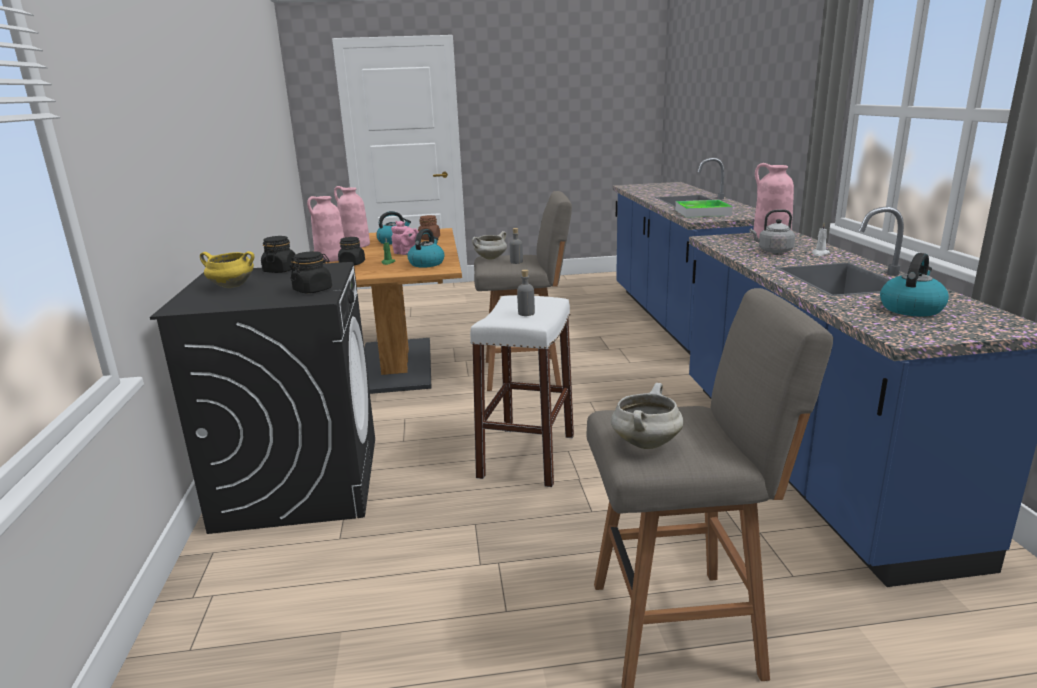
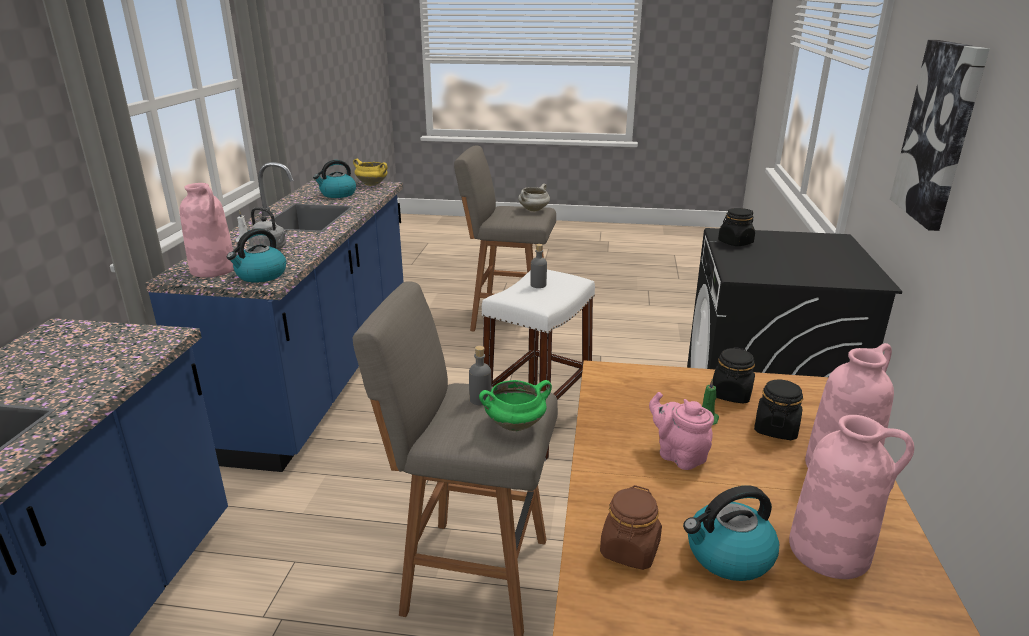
camera: 165 degrees left, 5 degrees up
yellow cooking pot [200,251,254,288] -> yellow cooking pot moved to [353,159,387,186]
black jar [261,236,296,273] -> black jar moved to [713,347,755,404]
kettle [407,229,445,267] -> kettle moved to [227,229,286,283]
white cooking pot [472,231,507,260] -> green cooking pot [479,380,552,431]
tray [675,200,733,218] -> none
none -> picture [890,40,989,231]

